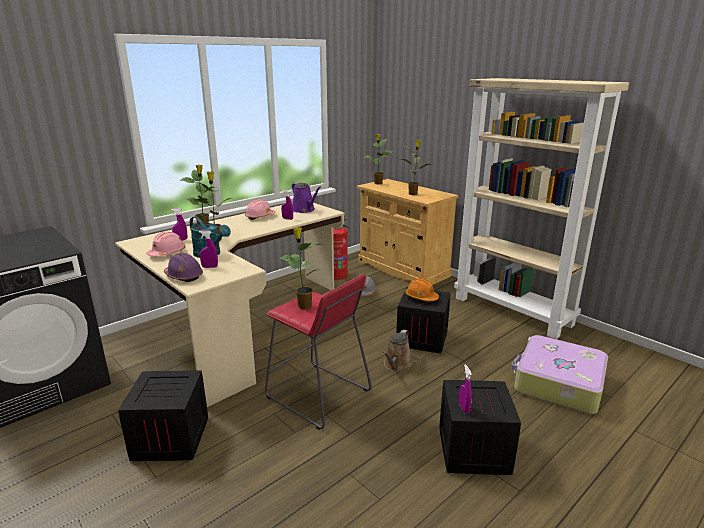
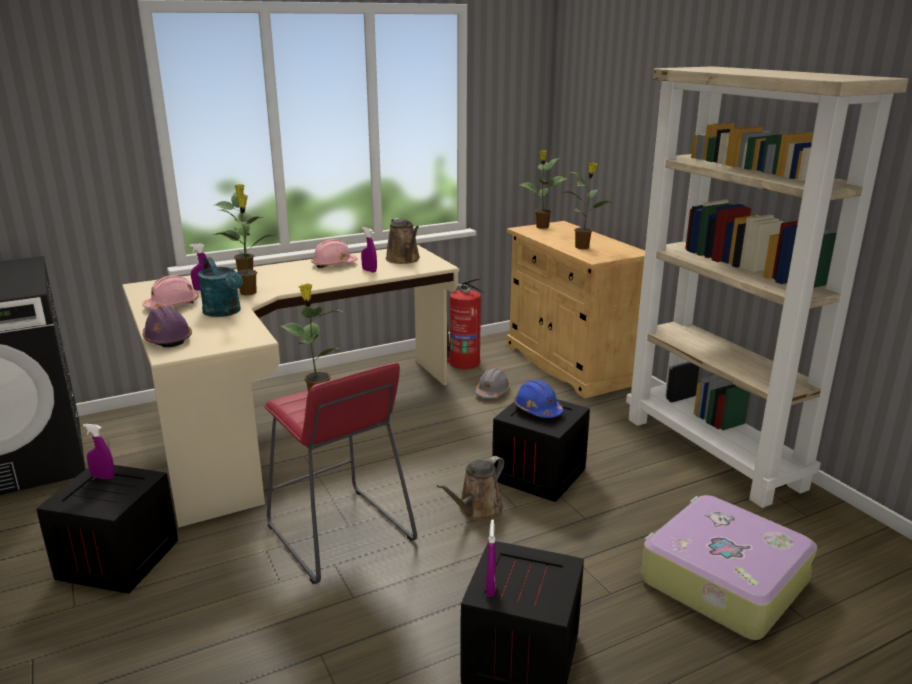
camera: 15 degrees right, 0 degrees up
purple spray bottle [199,231,218,268] -> purple spray bottle moved to [83,424,115,479]
purple watering can [292,183,321,213] -> brown watering can [385,218,420,264]
orange hard hat [405,278,439,301] -> blue hard hat [514,380,564,418]

